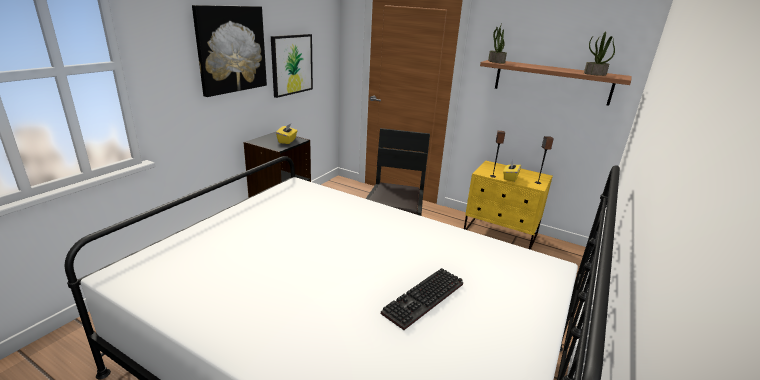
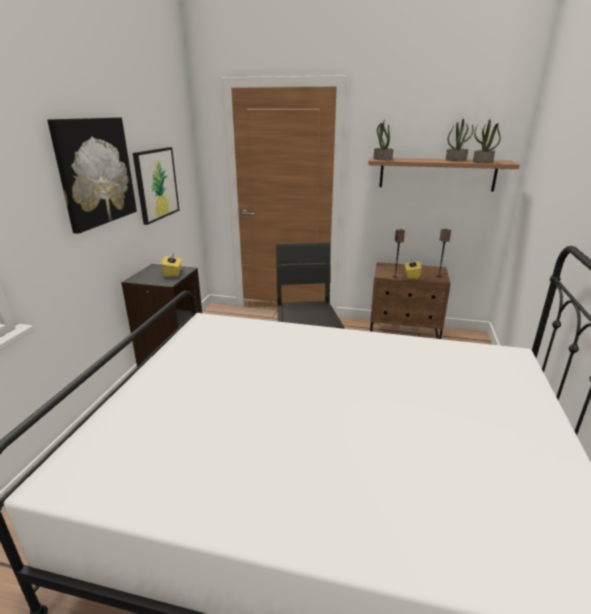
camera: 15 degrees left, 0 degrees up
keyboard [381,268,463,330] -> none
yellow nightstand [464,160,553,250] -> brown nightstand [370,262,451,339]
none -> potted plant [446,119,474,161]

